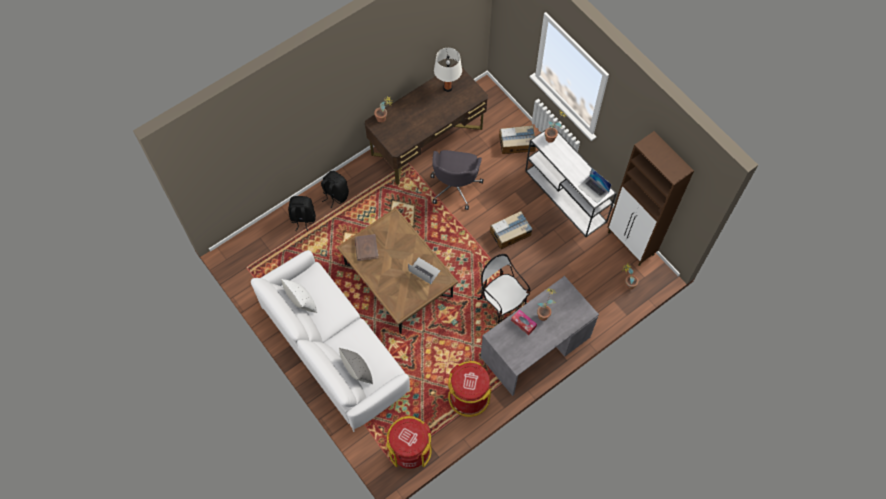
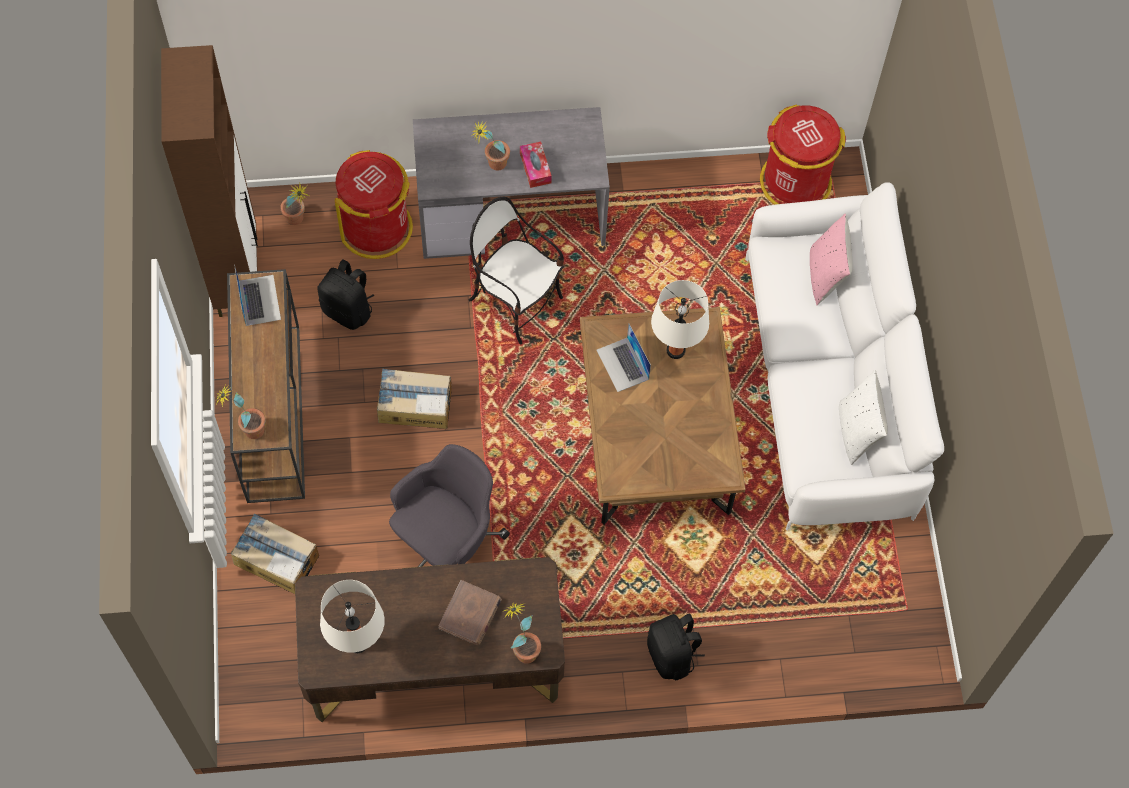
camera: 150 degrees left, 0 degrees up
black backpack [288,196,316,231] -> black backpack moved to [317,259,374,330]
grey pillow [339,348,373,384] -> pink pillow [810,214,853,305]
brown book [355,234,379,261] -> brown book moved to [438,580,502,645]
red trash can [448,361,491,417] -> red trash can moved to [335,150,413,259]
chair [477,254,530,324] -> chair turned 135 degrees clockwise [468,197,564,344]
white console table [525,130,617,237] -> brown console table [227,269,305,503]
none -> white table lamp [651,280,709,359]

